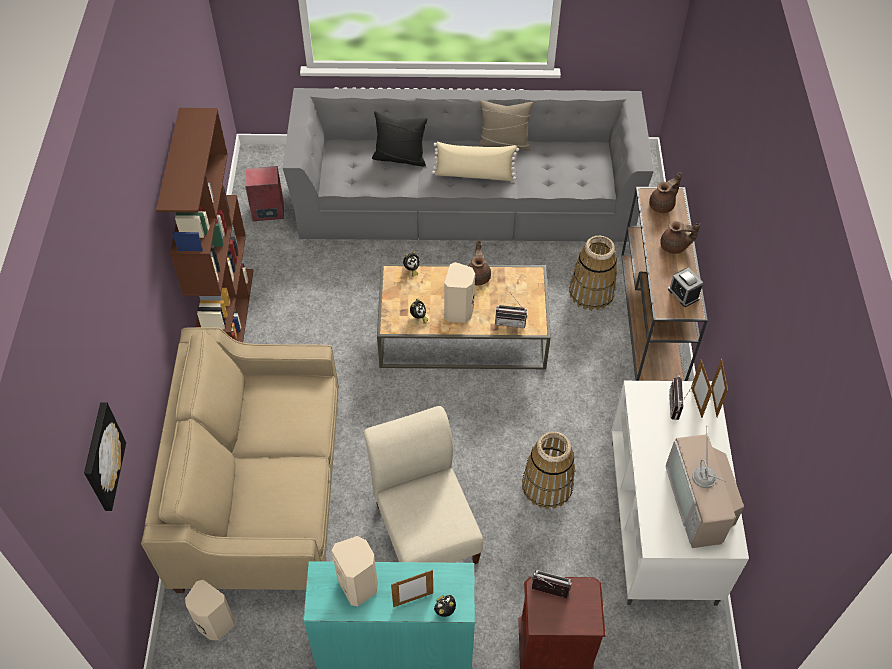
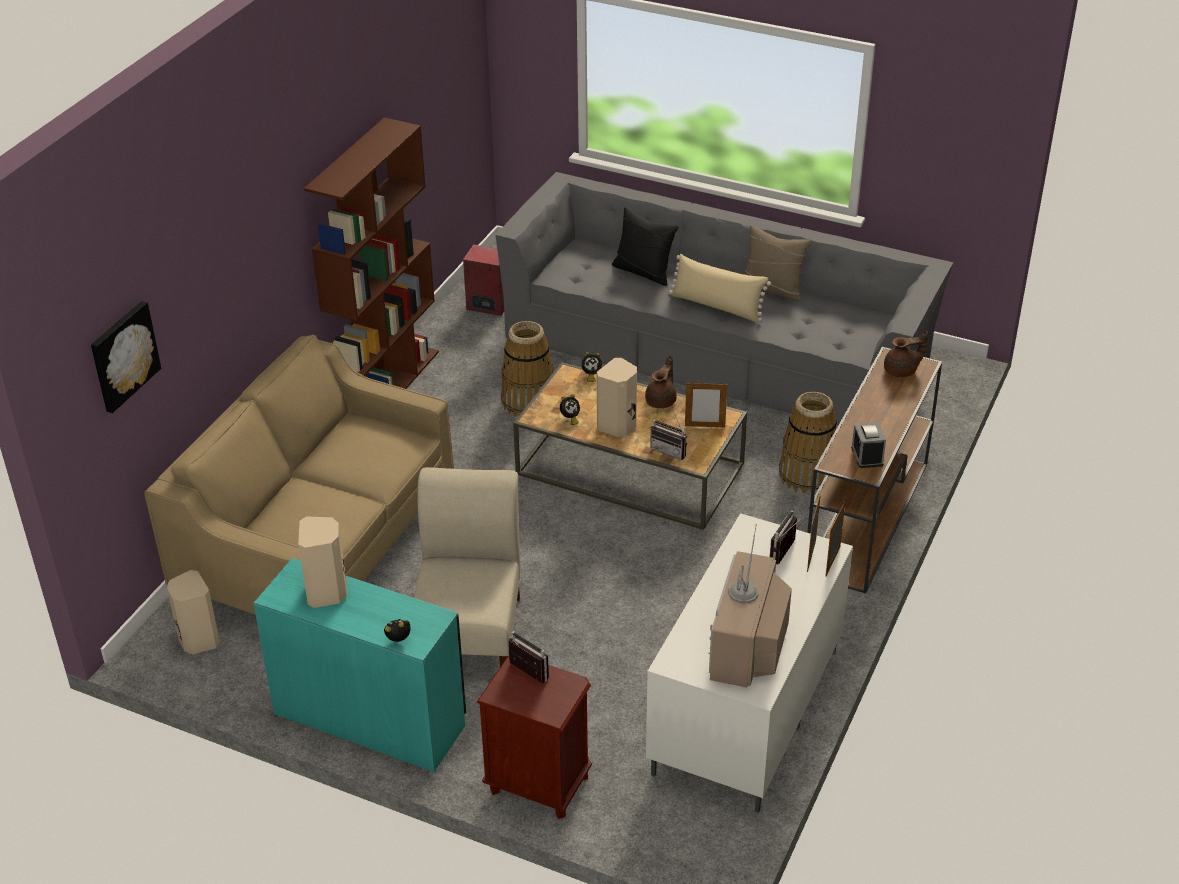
camera: 25 degrees right, 15 degrees down
picture frame [391,570,433,607] -> picture frame moved to [685,382,727,427]
basket [522,432,575,509] -> basket moved to [501,321,554,417]
brown teapot [660,221,700,254] -> none

